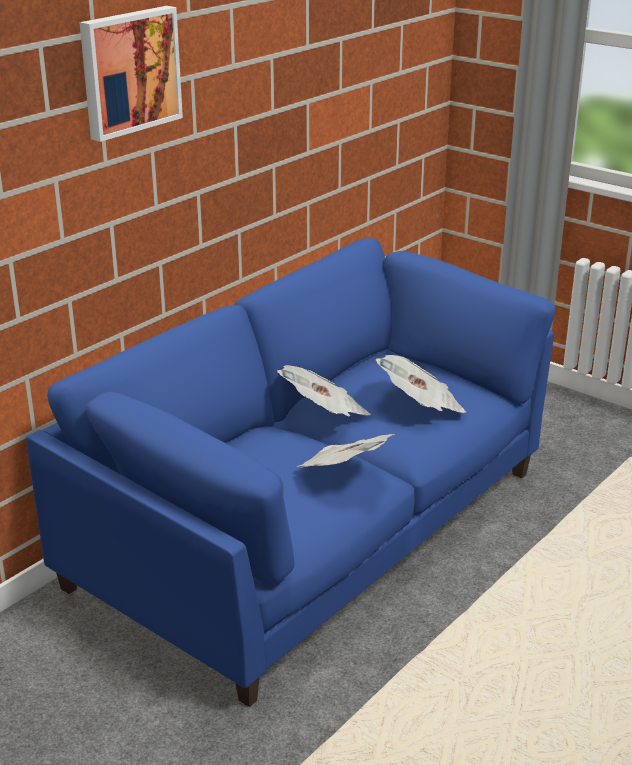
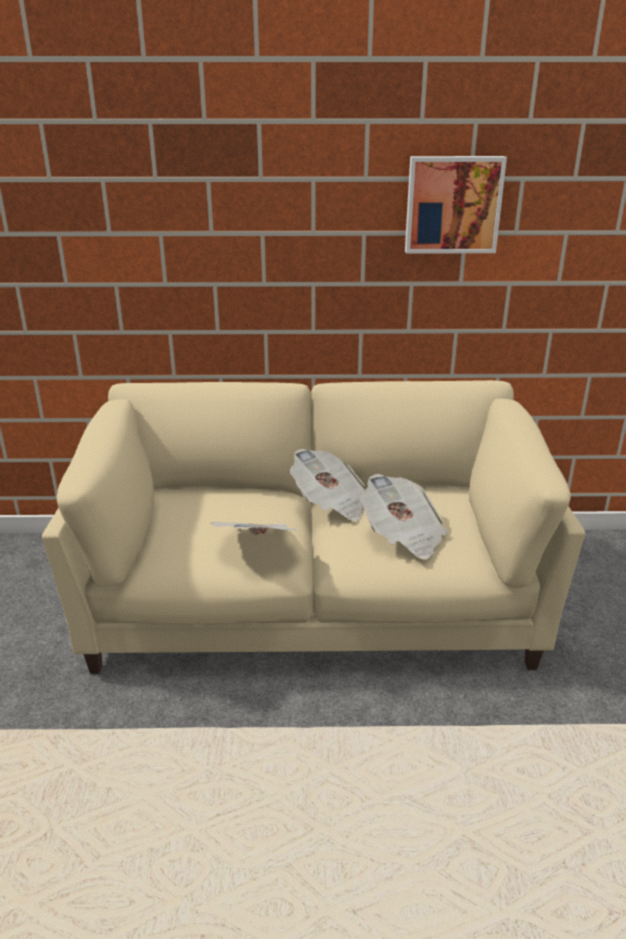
camera: 50 degrees right, 0 degrees up
blue sofa [26,238,555,707] -> beige sofa [42,380,585,674]
picture [79,6,183,142] -> picture moved to [405,156,507,254]

